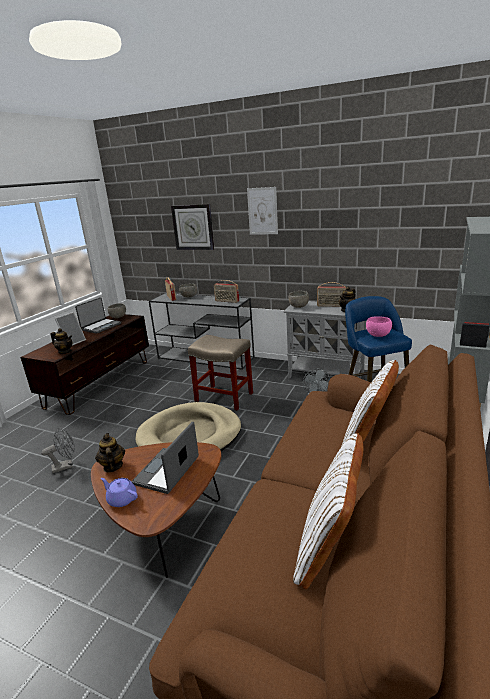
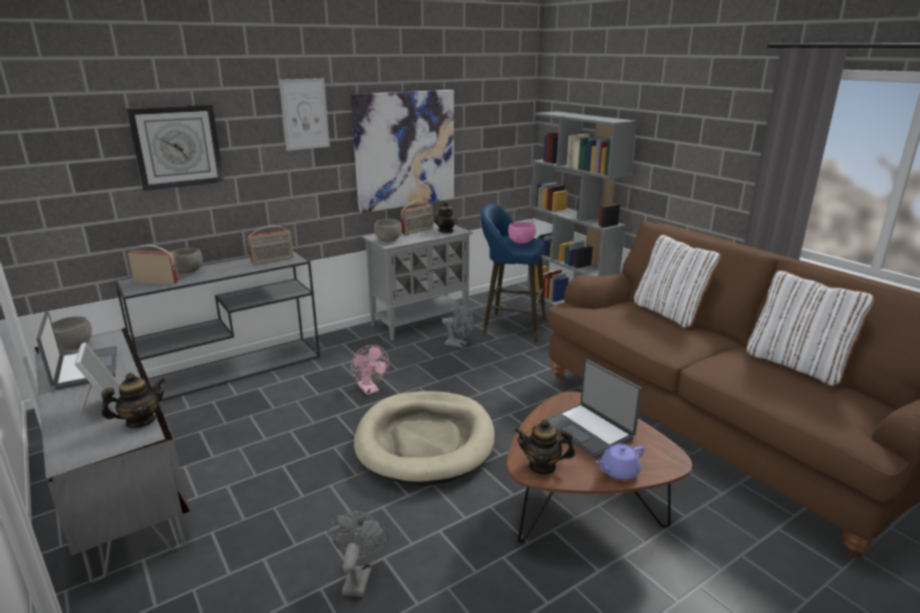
camera: 60 degrees left, 0 degrees up
brown tv stand [20,314,149,415] -> grey tv stand [34,328,189,583]
beige stool [188,335,253,410] -> pink fan [351,345,389,395]
none -> picture [351,90,454,213]

